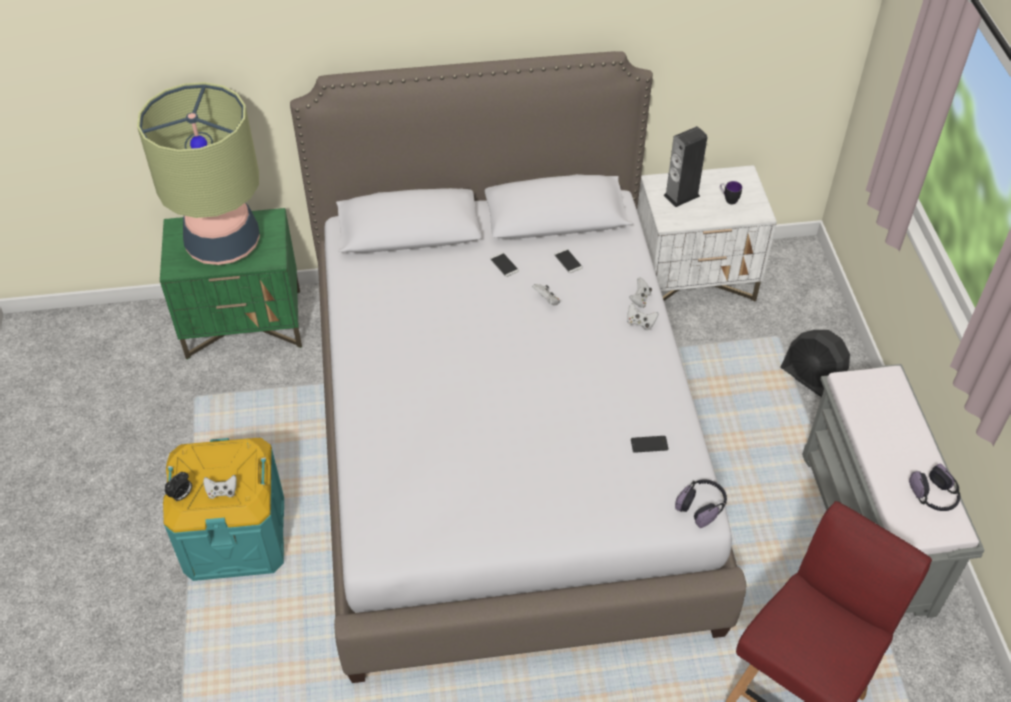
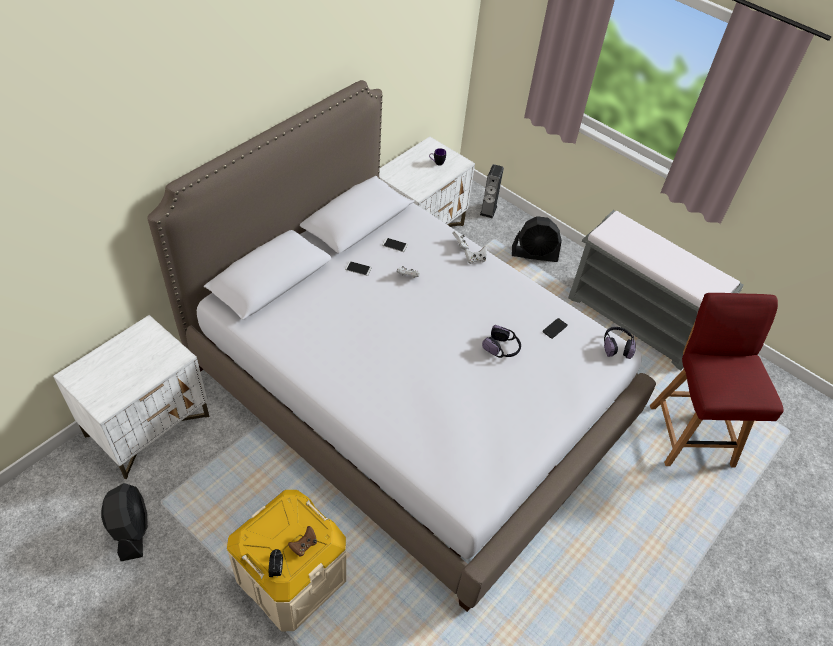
camera: 45 degrees left, 0 degrees up
table lamp [137,82,260,265] -> none
green nightstand [160,208,302,359] -> white nightstand [53,315,210,480]
turquoise storage box [163,438,284,581] -> beige storage box [227,490,346,631]
white game controller [203,475,237,499] -> brown game controller [288,526,317,557]
speaker [663,126,707,207] -> speaker moved to [480,164,504,219]
headphones [909,464,960,511] -> headphones moved to [482,325,521,358]
none -> black fan [101,483,148,561]

